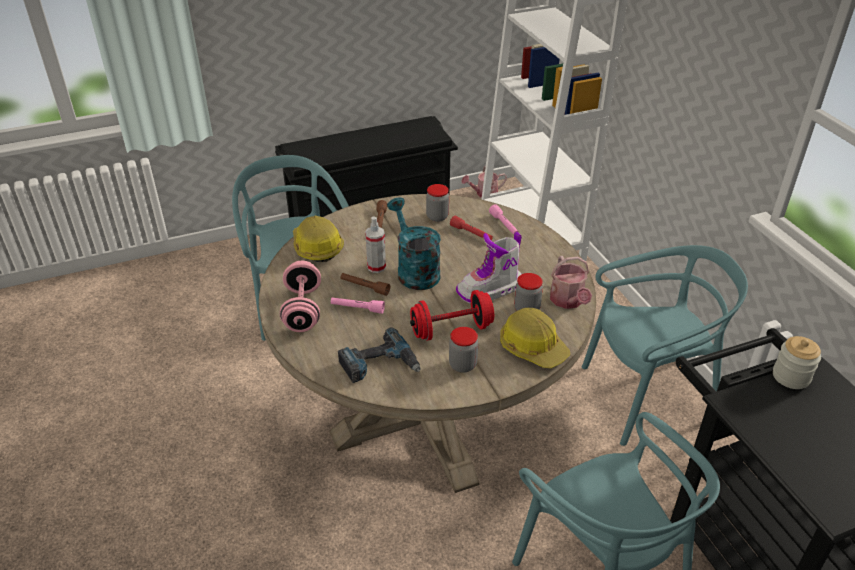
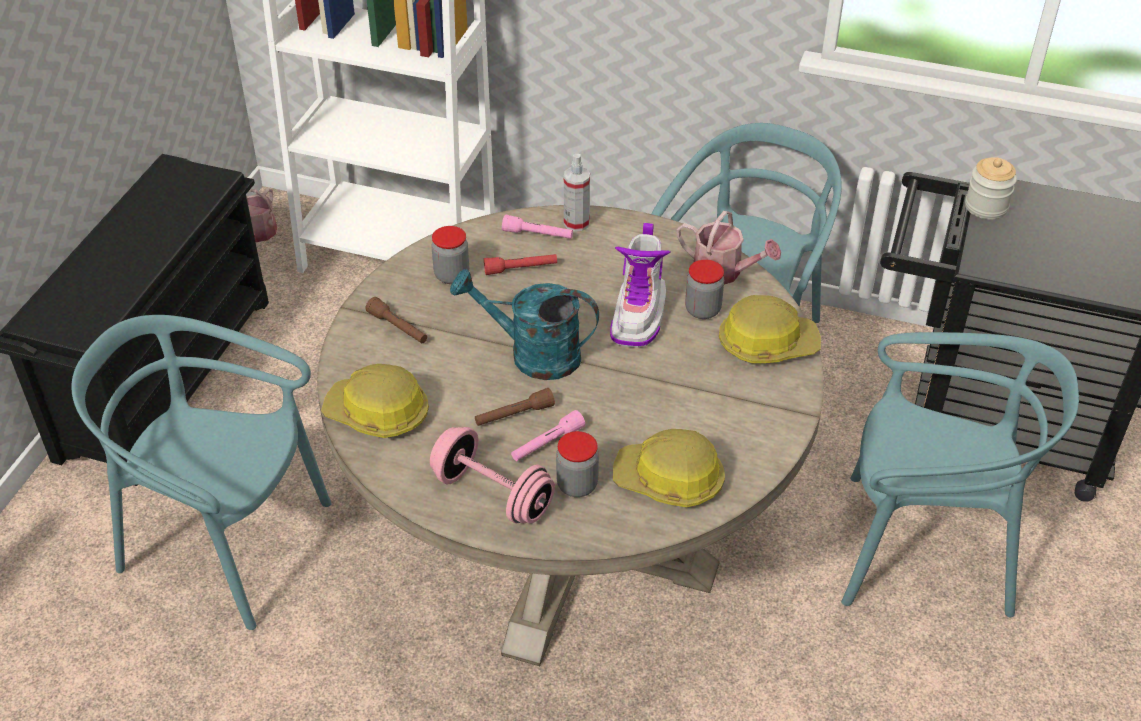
camera: 50 degrees left, 5 degrees up
power drill [338,328,420,383] -> hard hat [613,429,725,507]
spray bottle [365,217,386,273] -> spray bottle moved to [564,154,590,232]
red dumbbell [410,290,494,341] -> none
jar [449,327,478,373] -> jar moved to [556,431,599,497]

